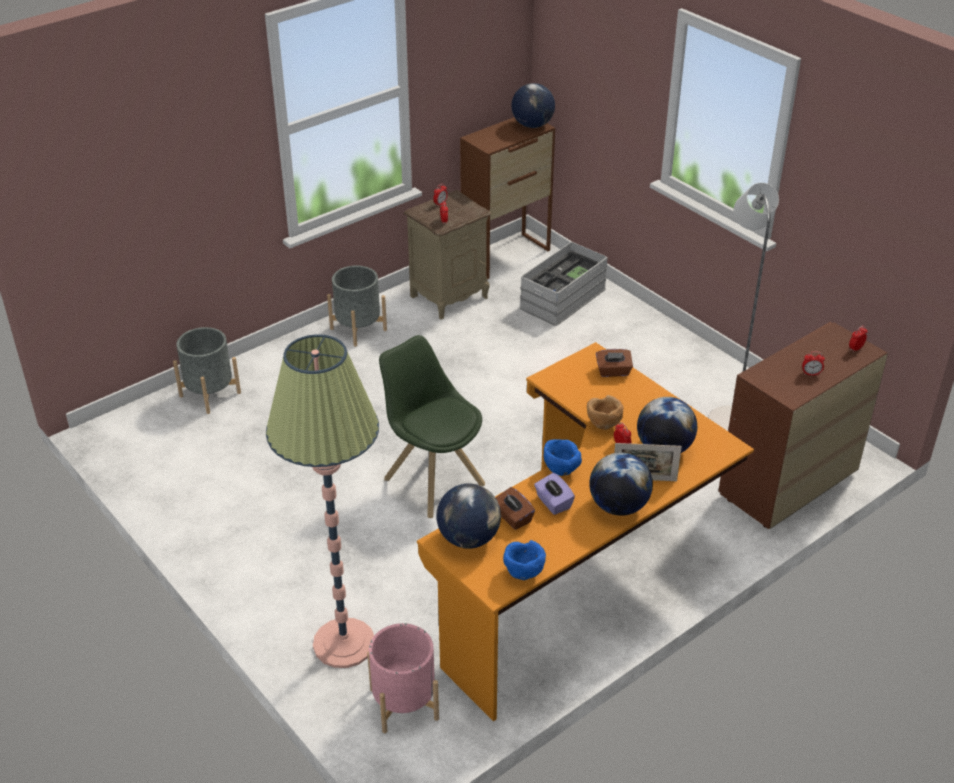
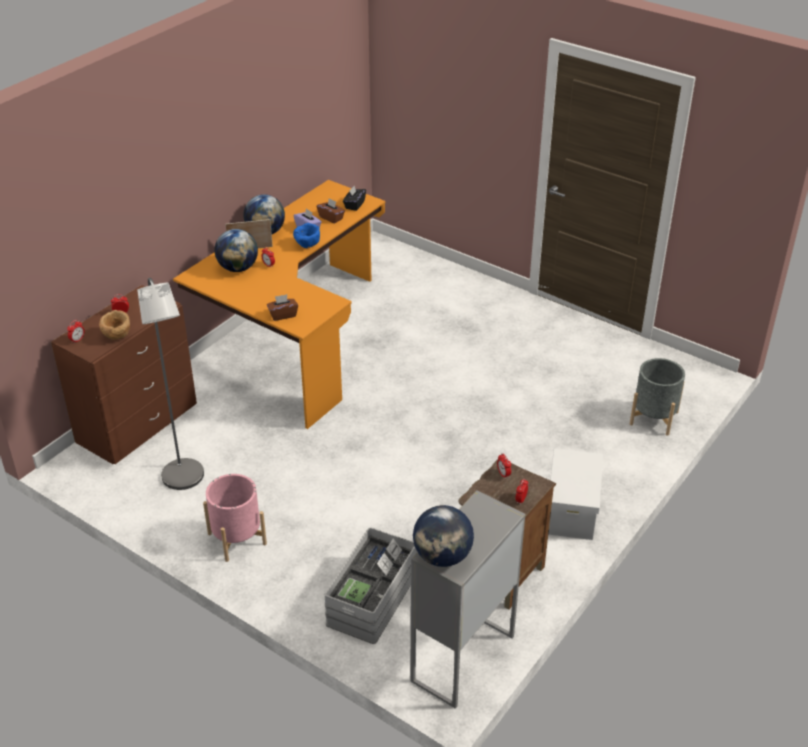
camera: 165 degrees right, 0 degrees up
floor lamp [266,334,379,668] -> none
grey planter [327,265,387,347] -> white storage box [548,448,603,540]
pink planter [367,623,439,733] -> pink planter moved to [203,474,267,562]
green chair [379,335,485,518] -> none
globe [436,483,501,549] -> black tissue box [343,186,366,211]
brown cabinet [460,117,555,279] -> grey cabinet [410,490,525,709]
blue bowl [503,540,546,580] -> none
brown bowl [587,395,624,430] -> brown bowl moved to [99,310,130,340]

